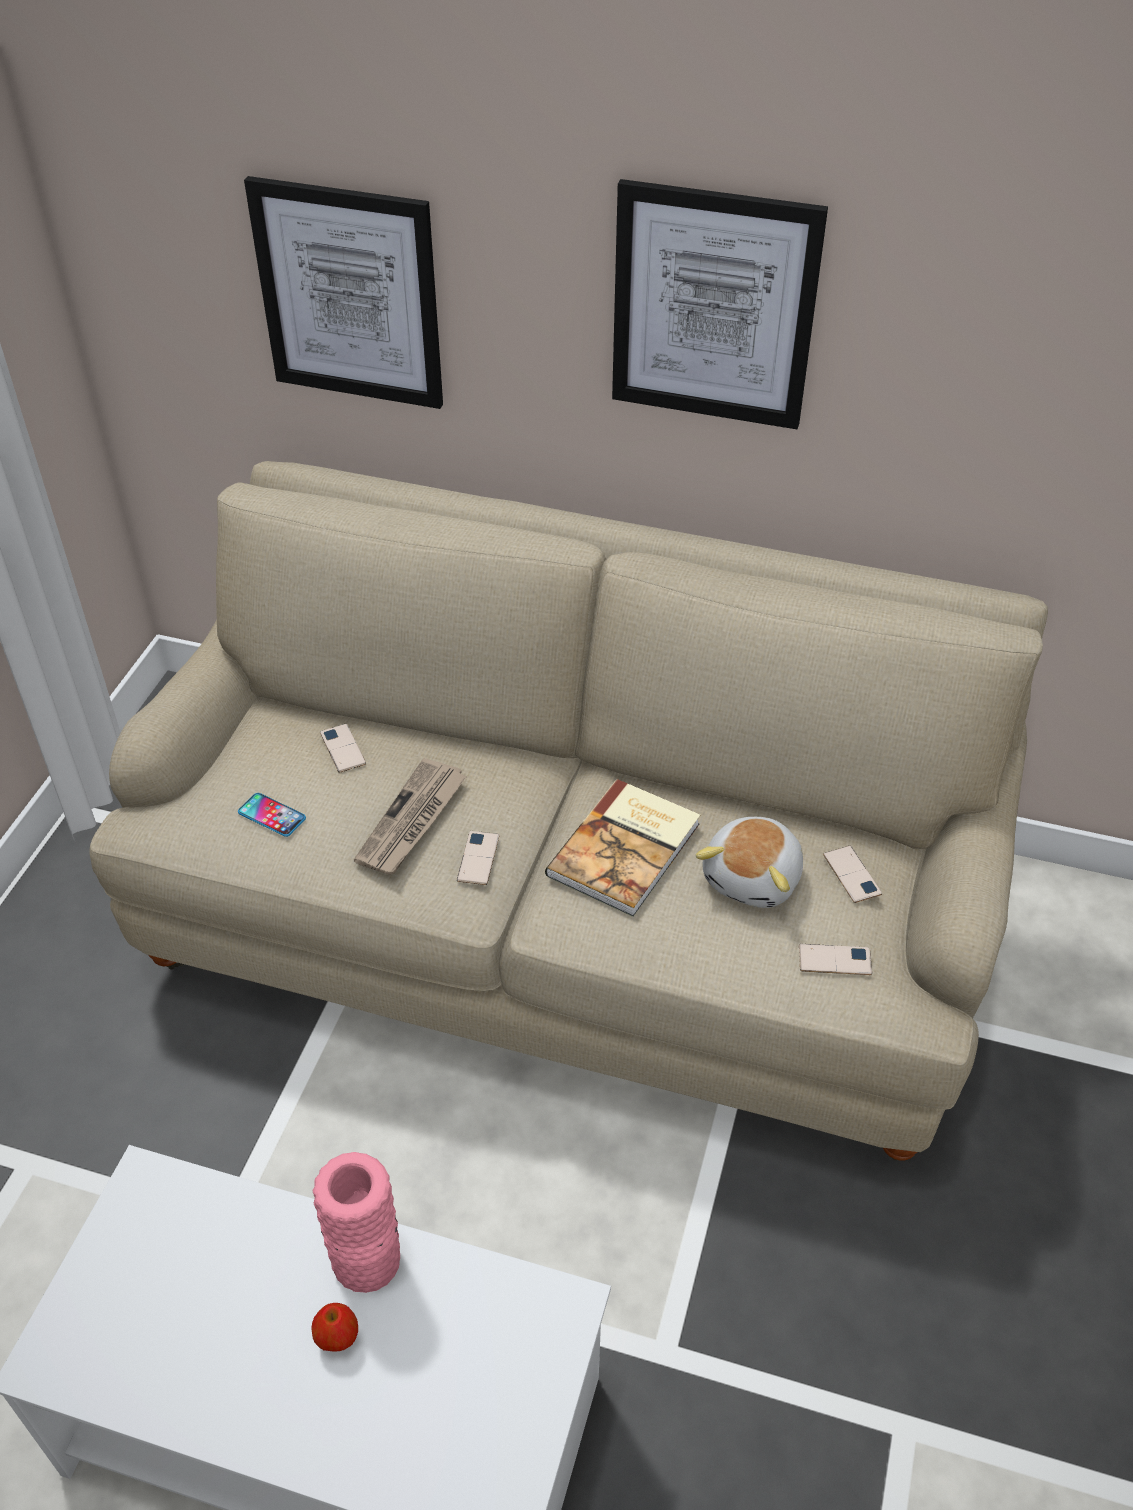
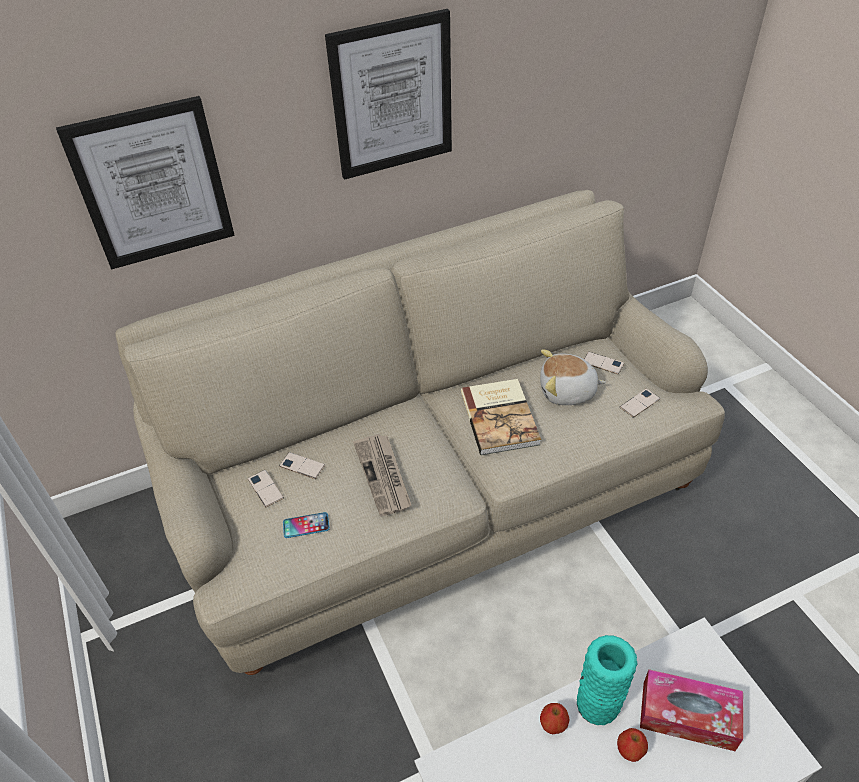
camera: 40 degrees left, 0 degrees up
pink vase [313,1152,400,1293] -> turquoise vase [577,635,638,725]
phone [457,831,499,885] -> phone moved to [248,470,284,507]
plush toy [696,817,803,908] -> plush toy turned 105 degrees clockwise [540,349,606,405]
none -> apple [540,703,569,734]
none -> tissue box [640,669,743,751]

